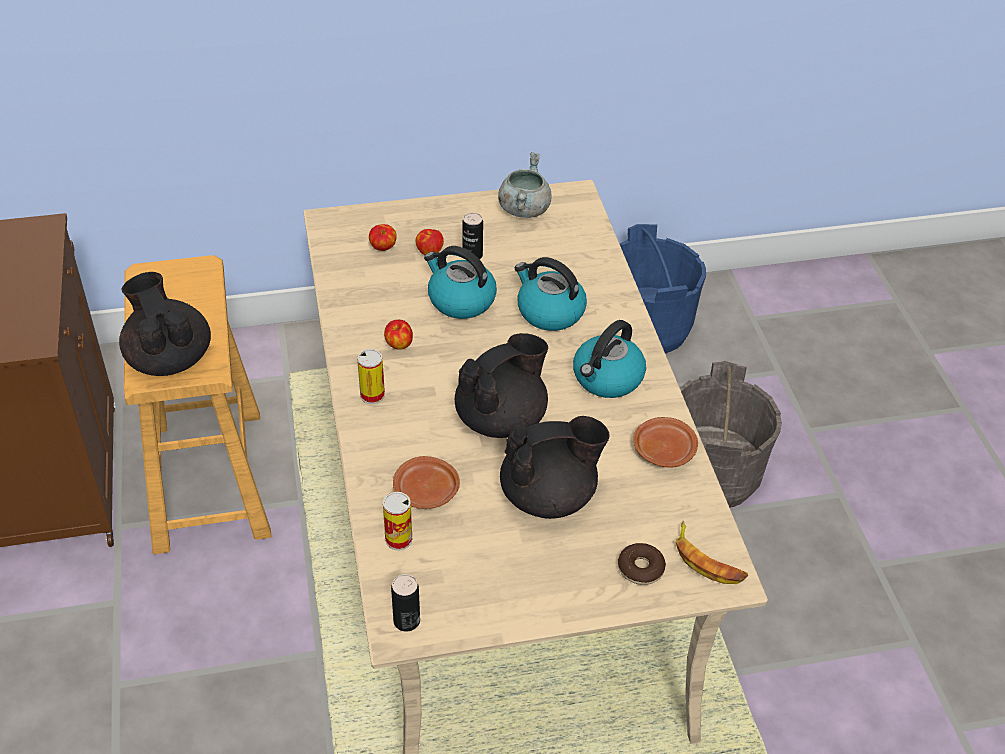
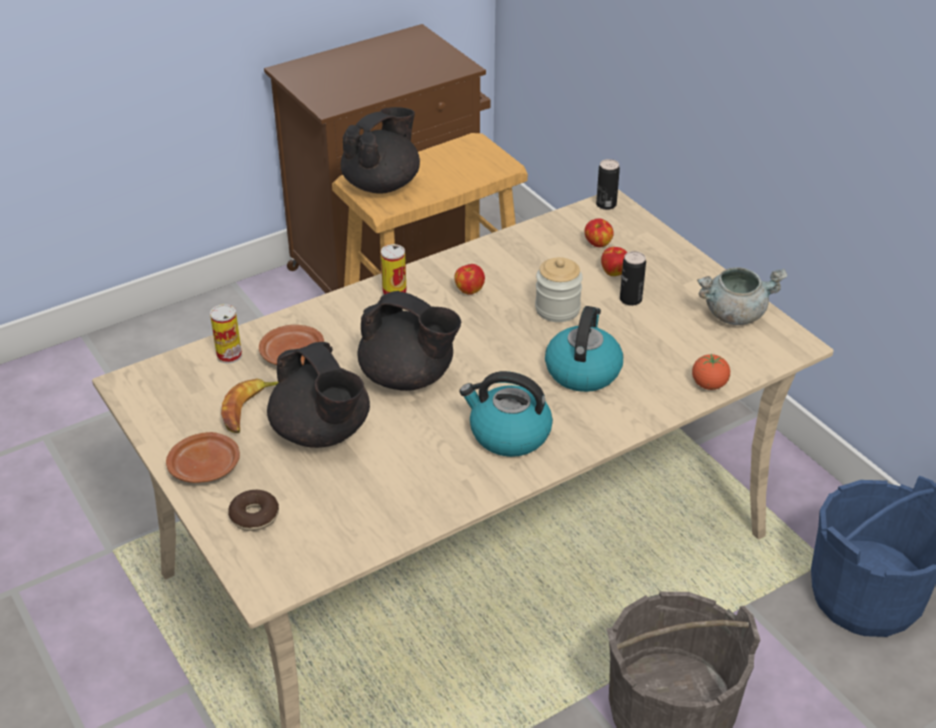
camera: 70 degrees right, 5 degrees down
can [391,574,420,632] -> can moved to [596,159,620,210]
kettle [424,246,497,319] -> jar [535,257,583,322]
brown plate [634,417,698,467] -> brown plate moved to [166,432,240,483]
banana [676,521,748,584] -> banana moved to [221,379,278,433]
none -> tomato [692,354,730,390]

